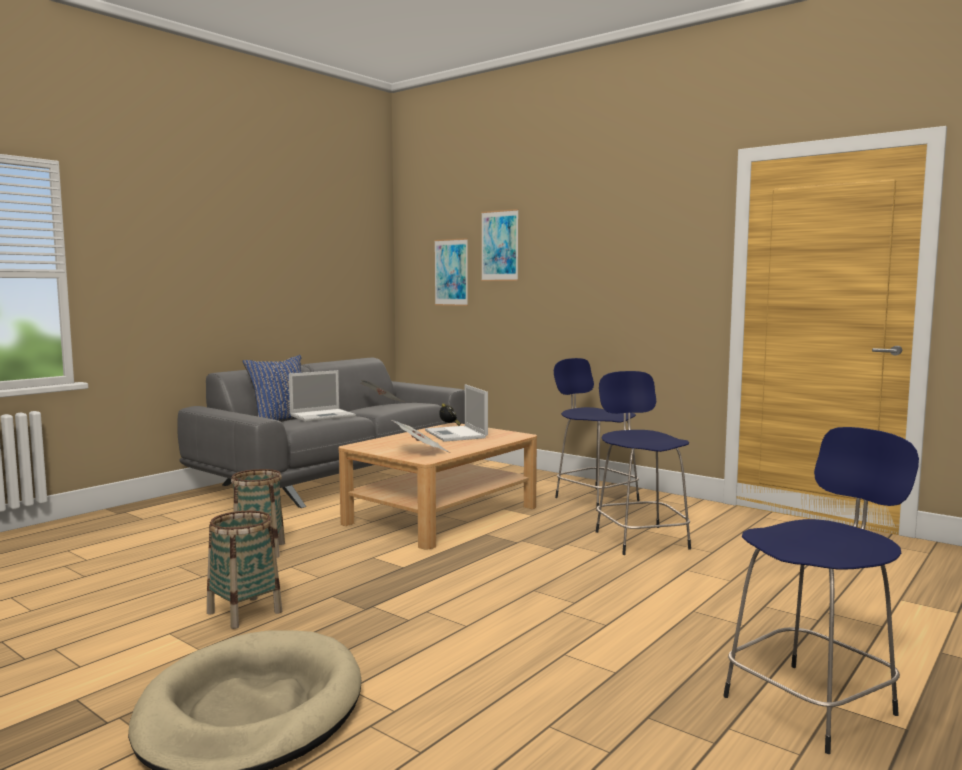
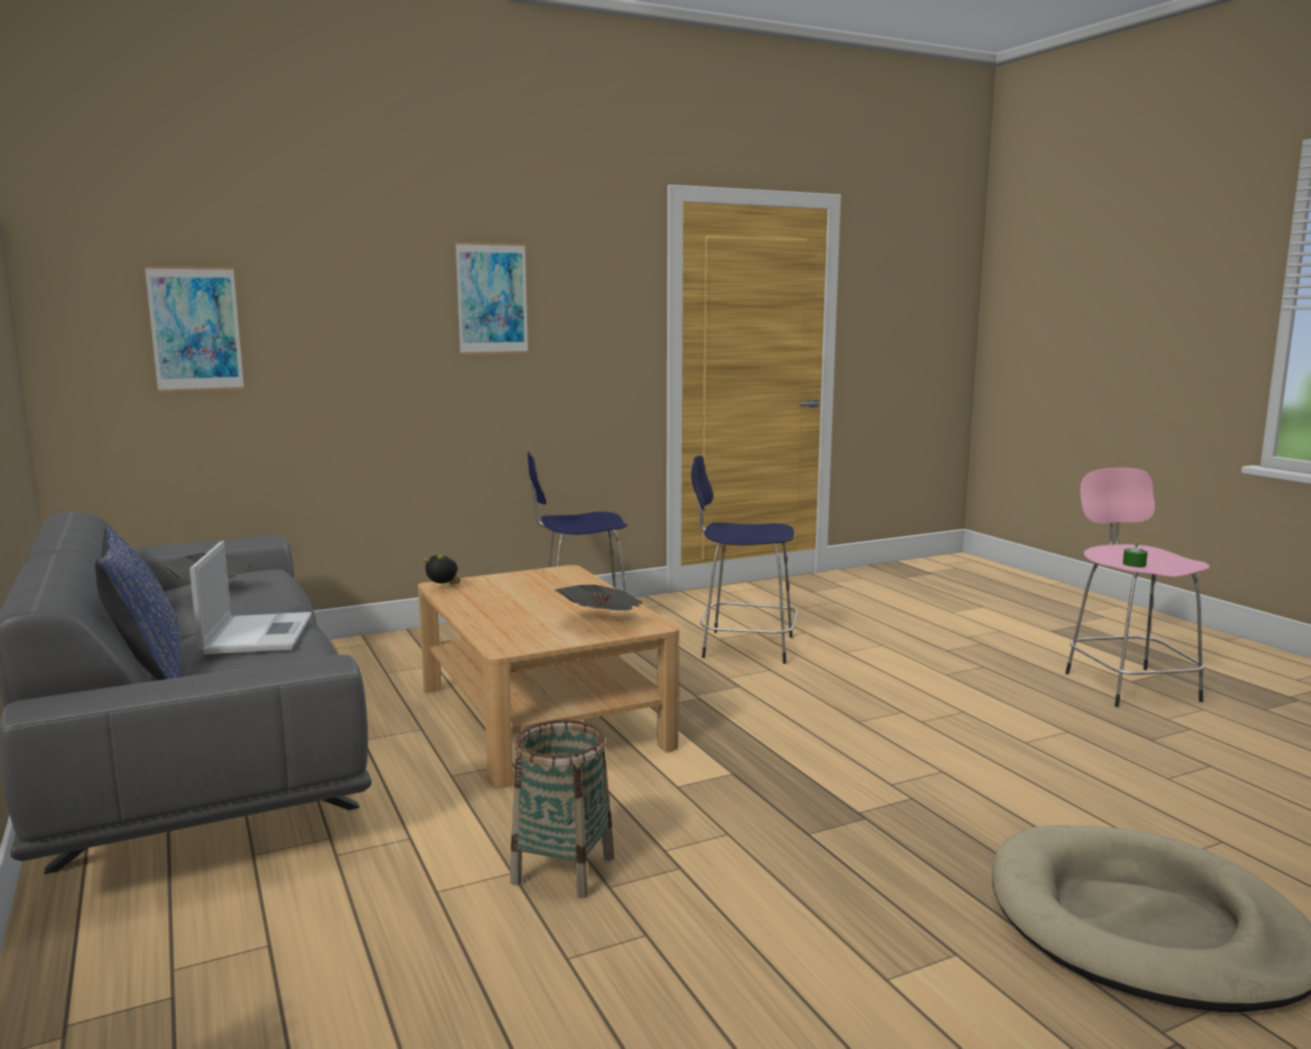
camera: 65 degrees left, 5 degrees up
basket [207,511,282,629] -> none
laptop [425,384,488,442] -> none
picture [481,209,519,281] -> picture moved to [455,242,528,354]
blue stool [723,427,919,754] -> pink stool [1065,468,1210,707]
none -> green candle [1123,540,1148,567]

